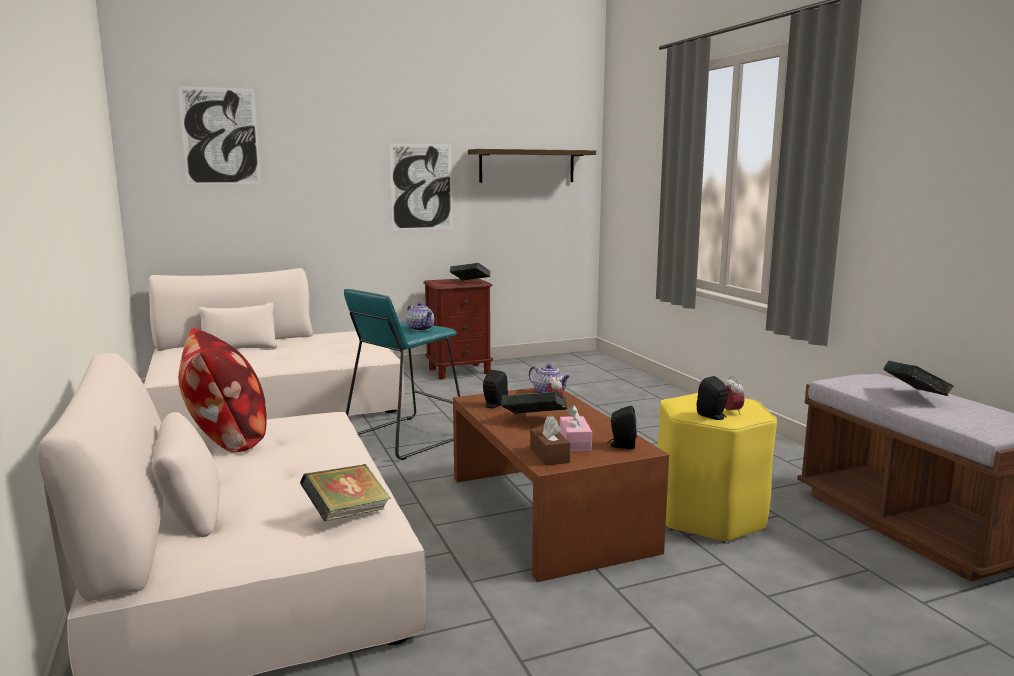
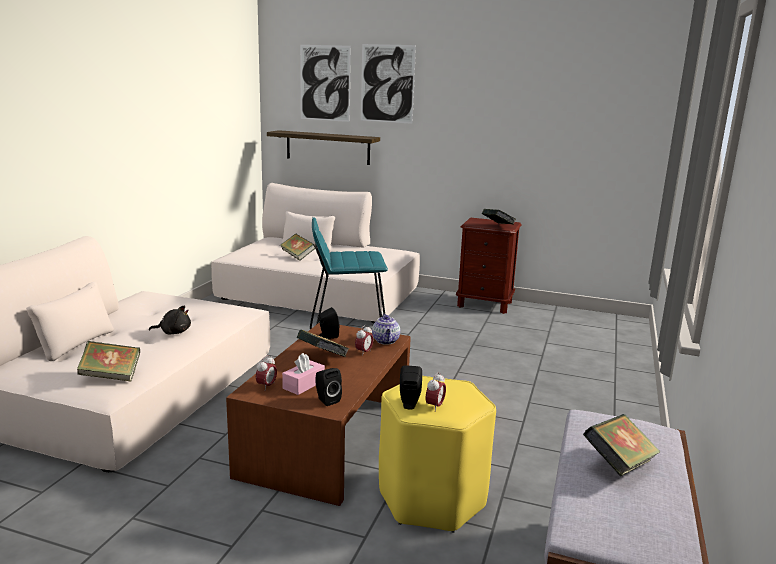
camera: 40 degrees right, 5 degrees up
pillow [178,328,267,453] -> none
picture [389,144,452,230] -> picture moved to [361,44,416,124]
teapot [406,302,434,331] -> none
shelf [468,149,596,183] -> shelf moved to [267,130,380,165]
brown tissue box [530,416,570,466] -> alarm clock [256,355,277,389]
none -> black plush toy [149,305,191,334]
none -> book [280,234,316,261]

